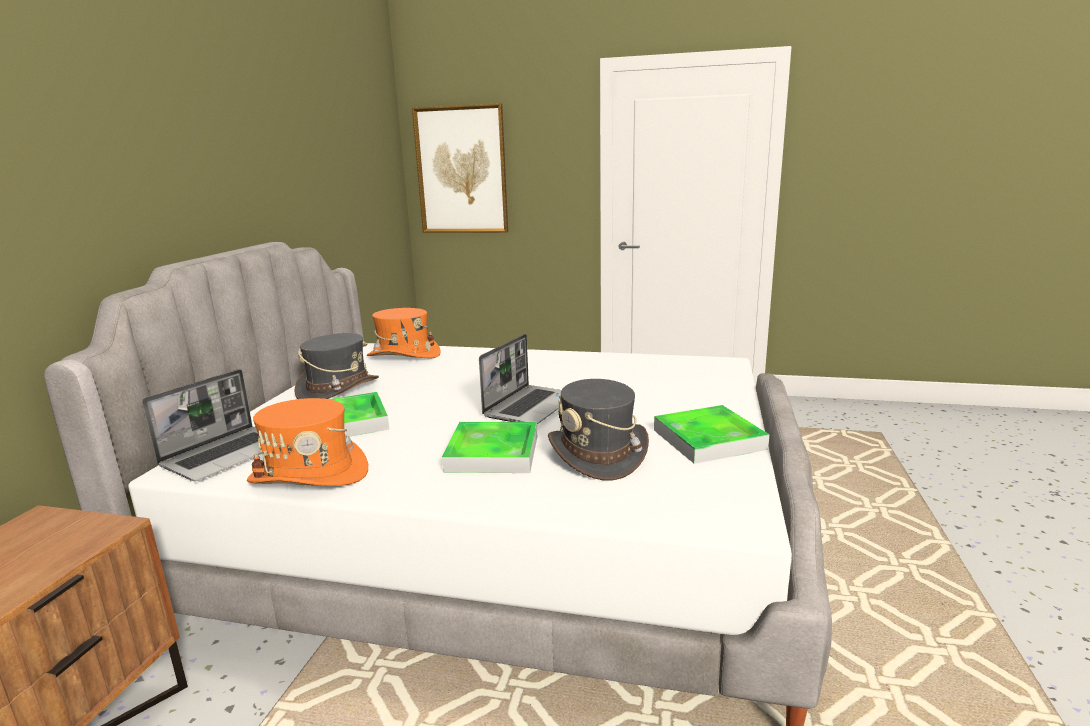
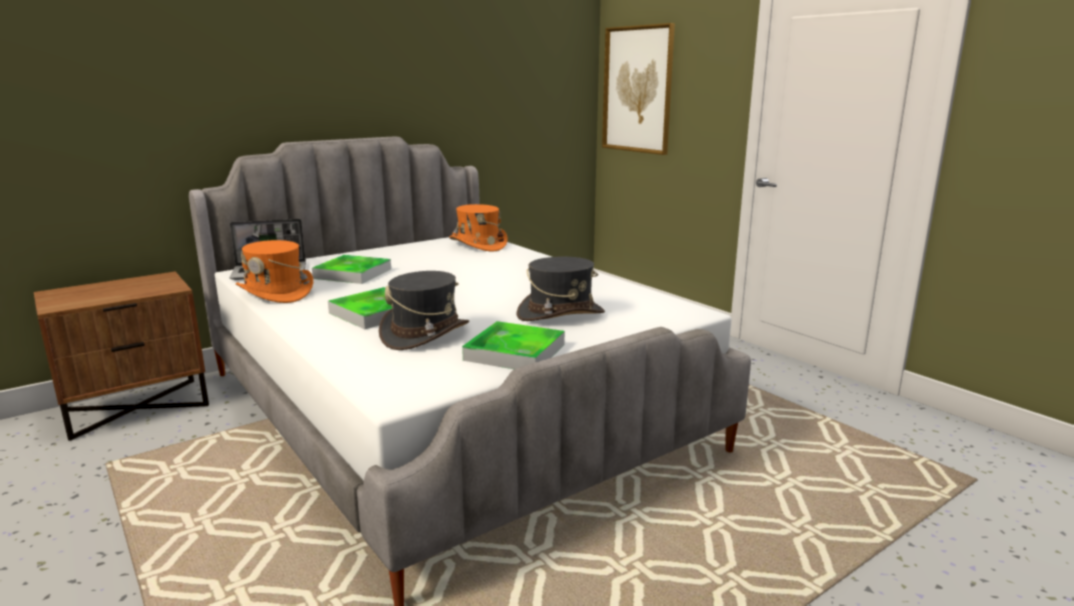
camera: 40 degrees right, 0 degrees up
grey hat [294,333,379,399] -> grey hat moved to [516,257,605,321]
laptop [479,334,561,424] -> none

